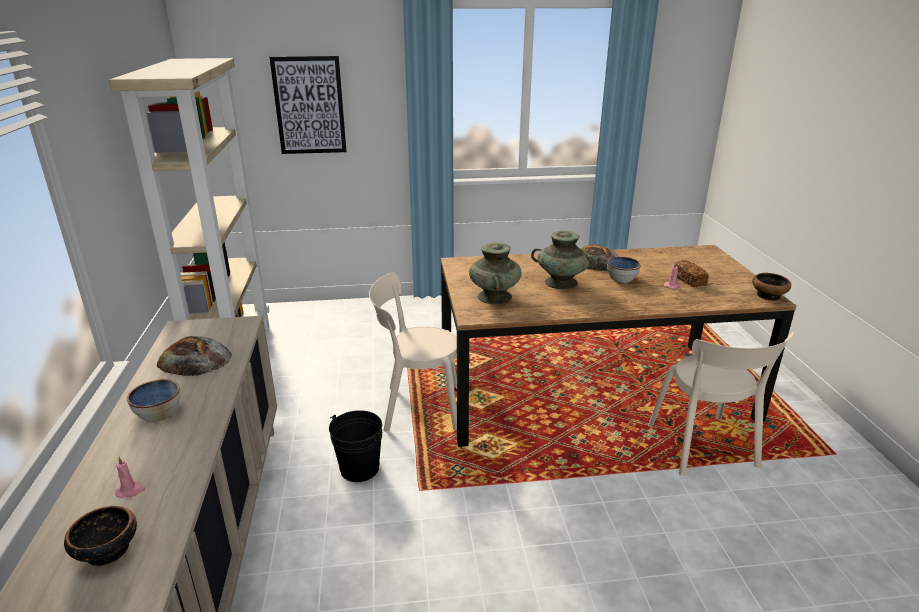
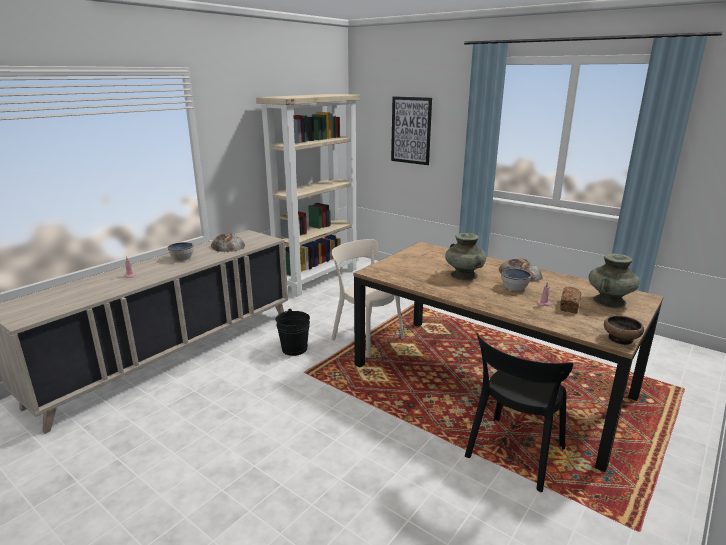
camera: 45 degrees right, 5 degrees down
bowl [64,506,137,566] -> none
turquoise vase [469,242,521,305] -> turquoise vase moved to [589,254,640,308]
beige chair [648,332,794,476] -> black chair [465,333,573,492]

